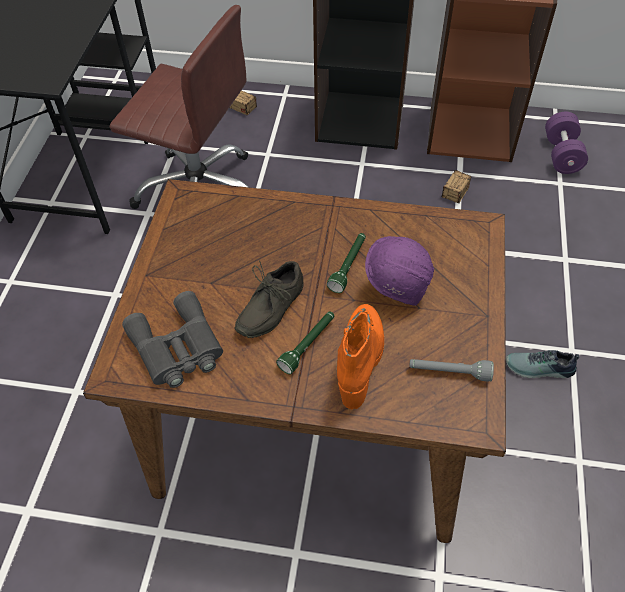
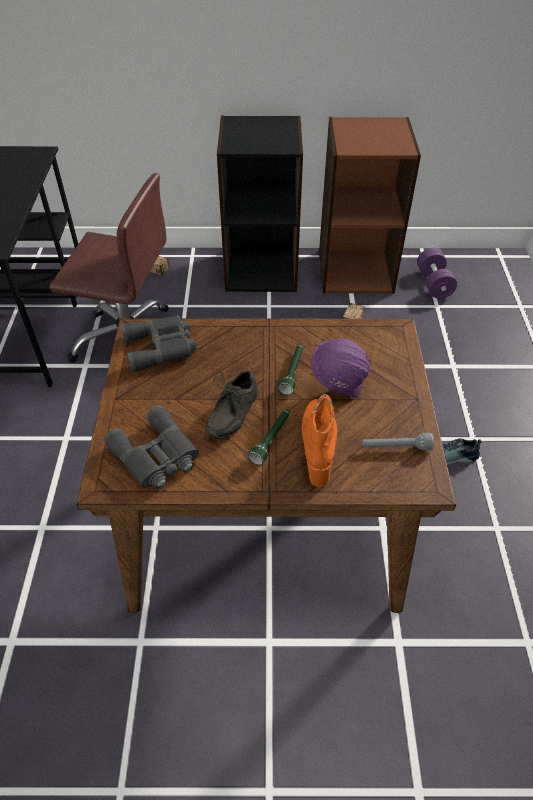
camera: 10 degrees left, 5 degrees down
none -> grey binoculars [120,315,196,372]

